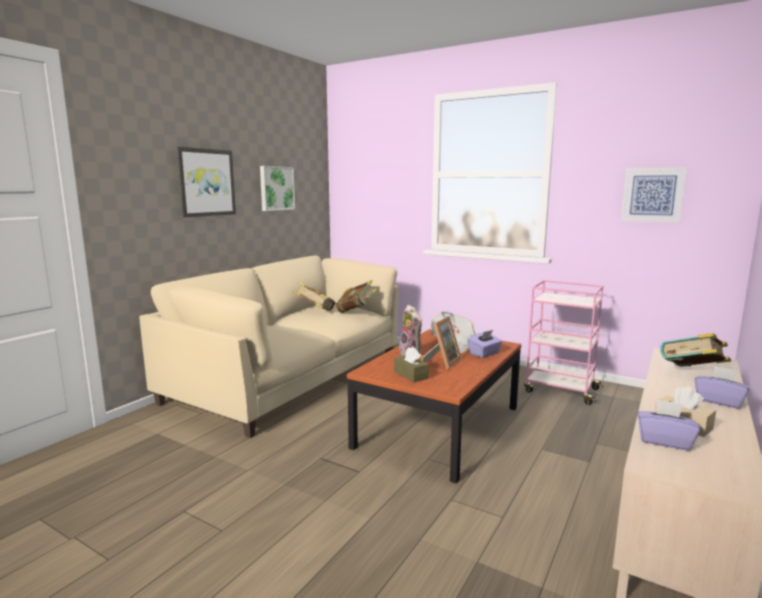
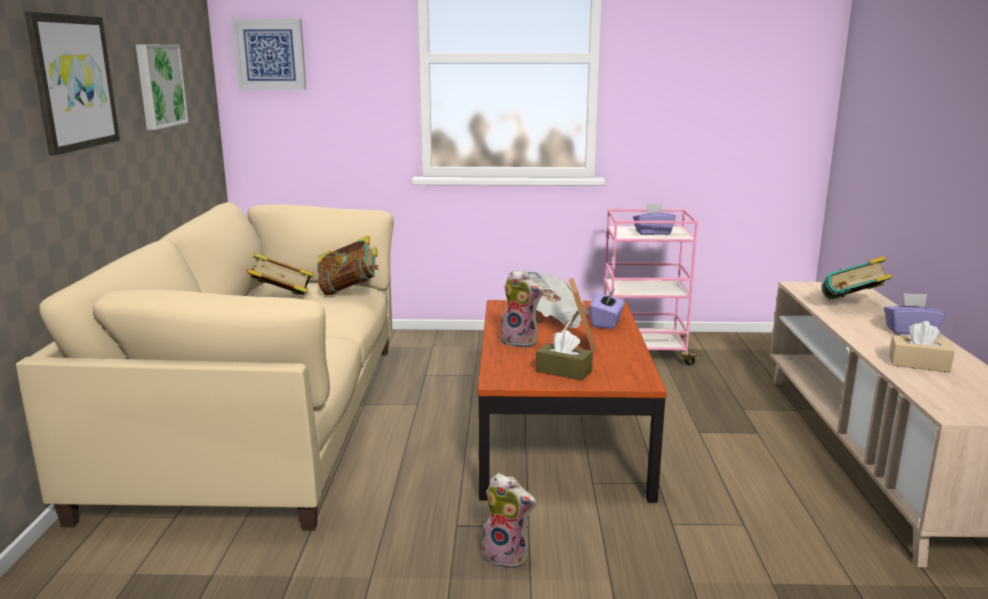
camera: 30 degrees left, 5 degrees up
picture [621,167,687,223] -> picture moved to [232,19,306,90]
purple tissue box [638,399,700,451] -> purple tissue box moved to [633,203,676,235]
none -> plush toy [482,473,536,570]

